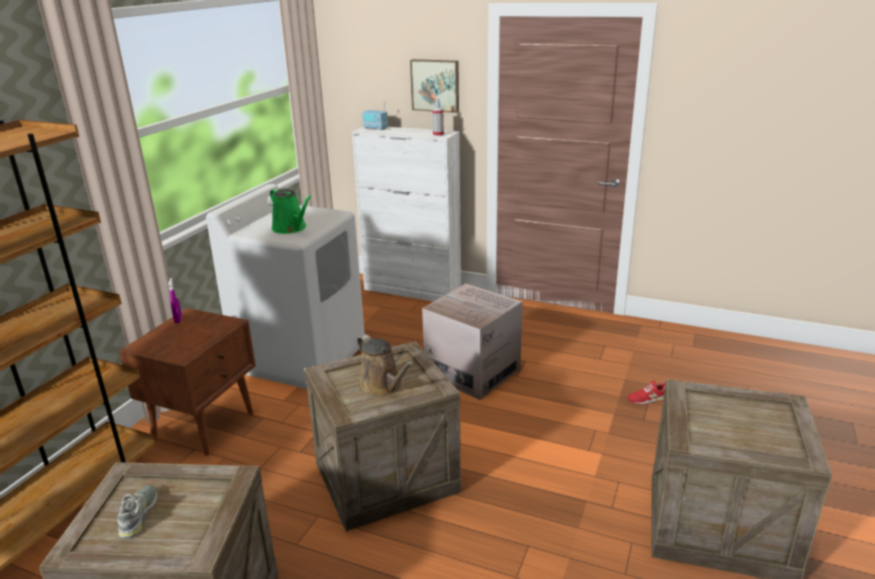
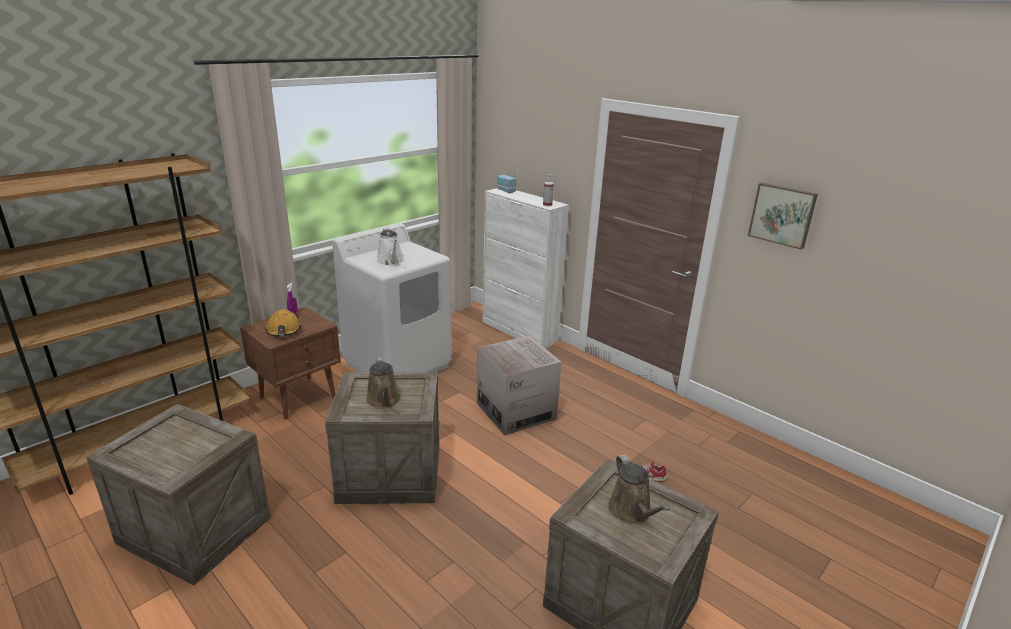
camera: 20 degrees right, 0 degrees up
grey shoe [117,485,157,538] -> none
green watering can [270,188,311,234] -> white watering can [376,228,404,266]
picture [410,59,459,113] -> picture moved to [748,183,818,250]
none -> orange hard hat [266,309,301,336]
none -> brown watering can [608,455,670,524]

